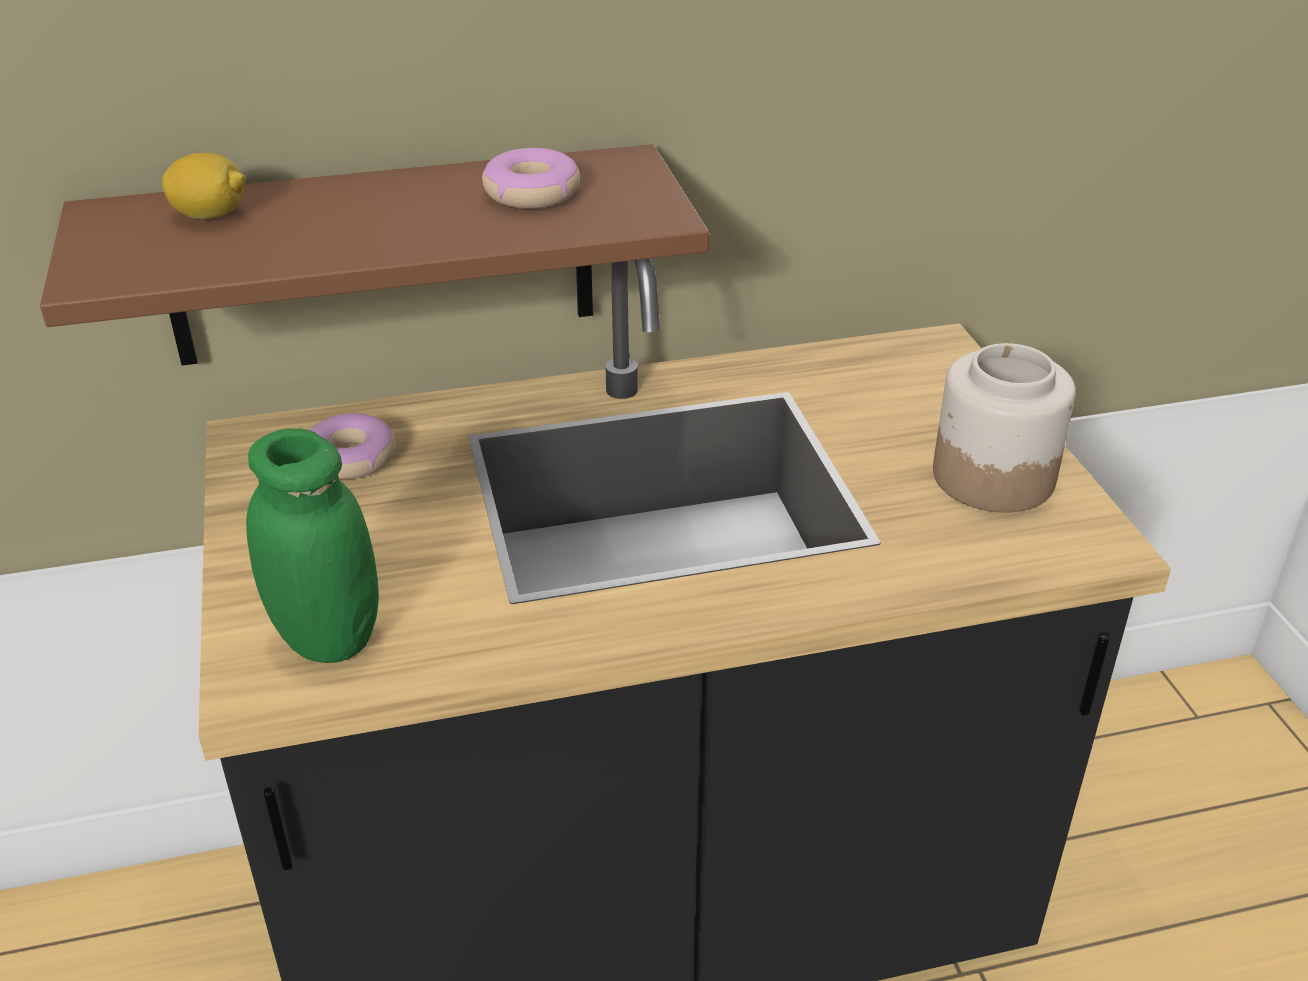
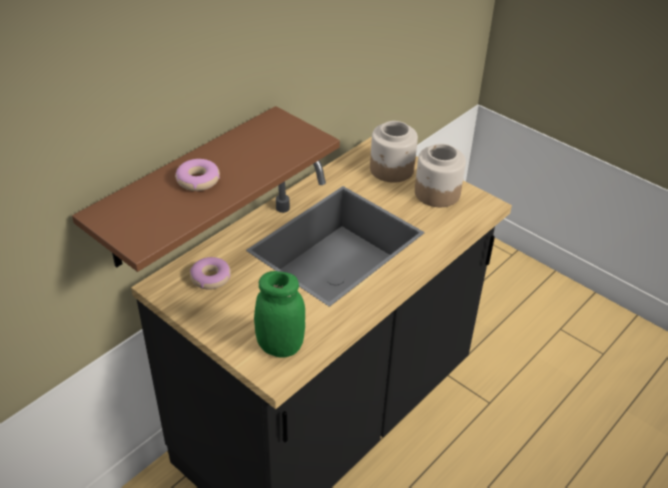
camera: 35 degrees left, 5 degrees up
lemon [162,153,246,219] -> none
donut [482,148,580,209] -> donut moved to [175,159,220,191]
none -> jar [370,121,418,183]

